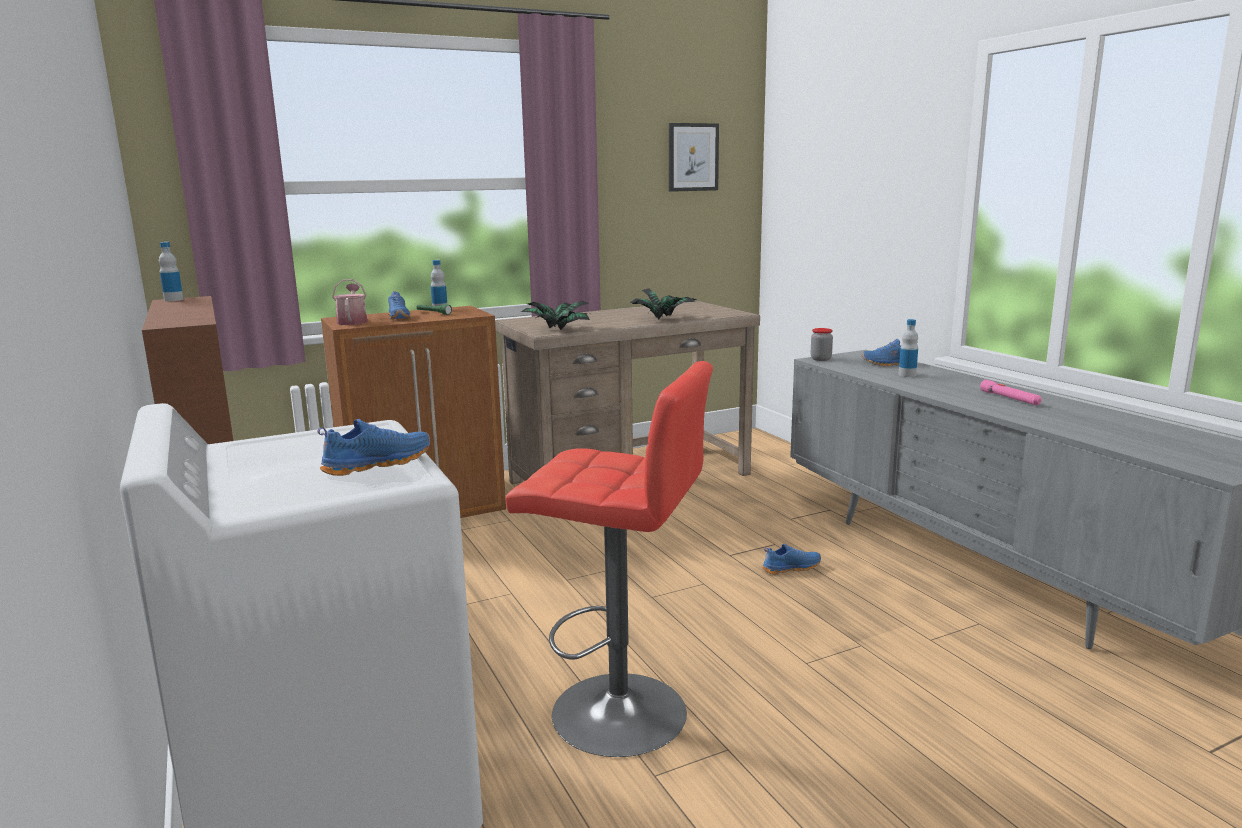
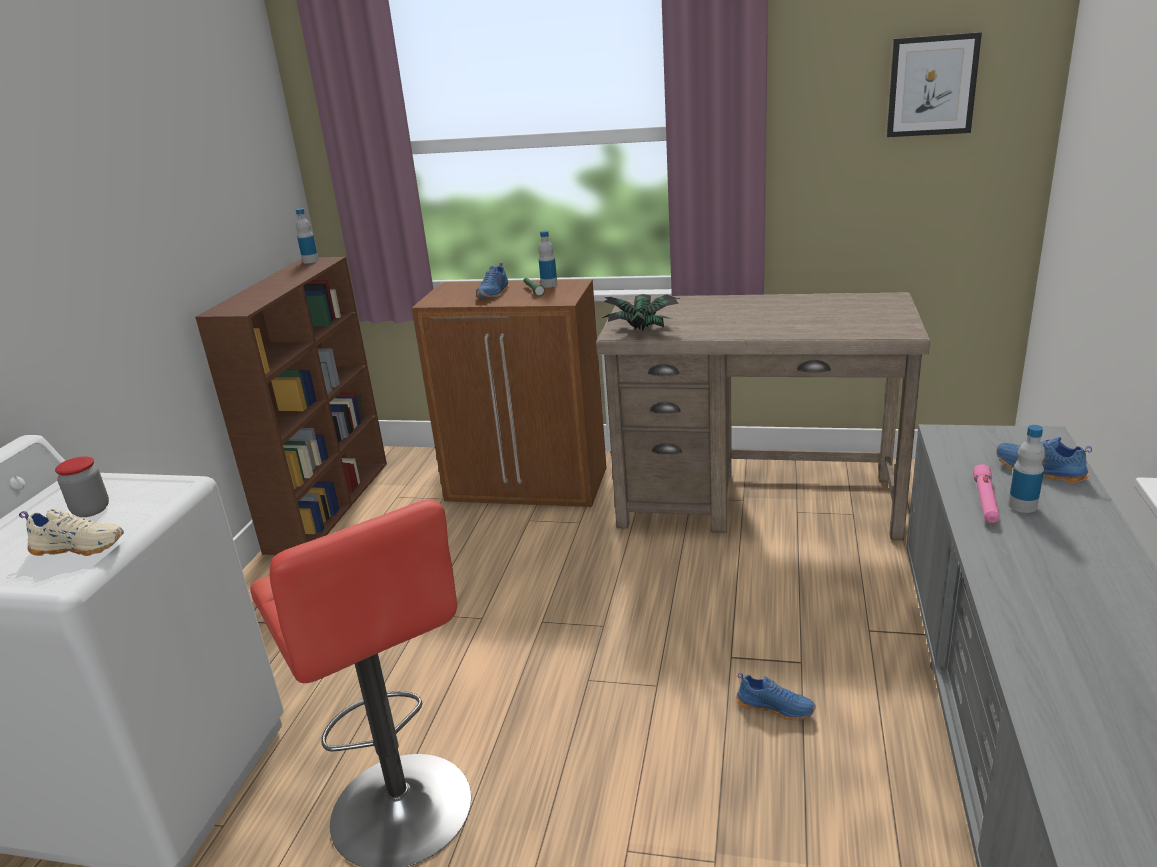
camera: 40 degrees right, 10 degrees up
blue shoe [317,419,430,476] -> beige shoe [19,508,124,556]
watering can [332,279,368,325] -> none
potted plant [630,288,696,319] -> none
jar [811,328,833,361] -> jar moved to [55,456,109,517]
pink flashlight [980,380,1042,405] -> pink flashlight moved to [973,464,1000,523]

